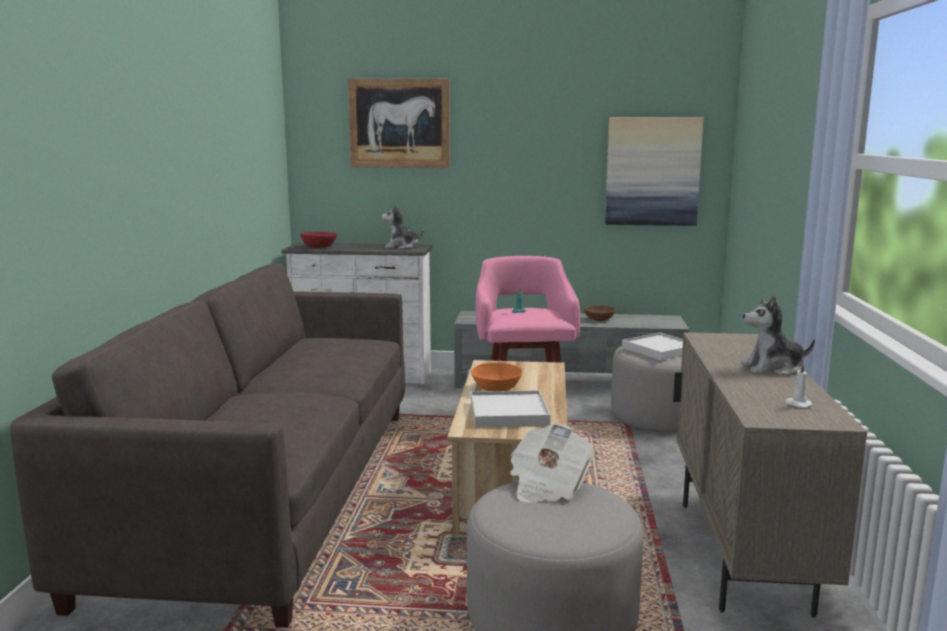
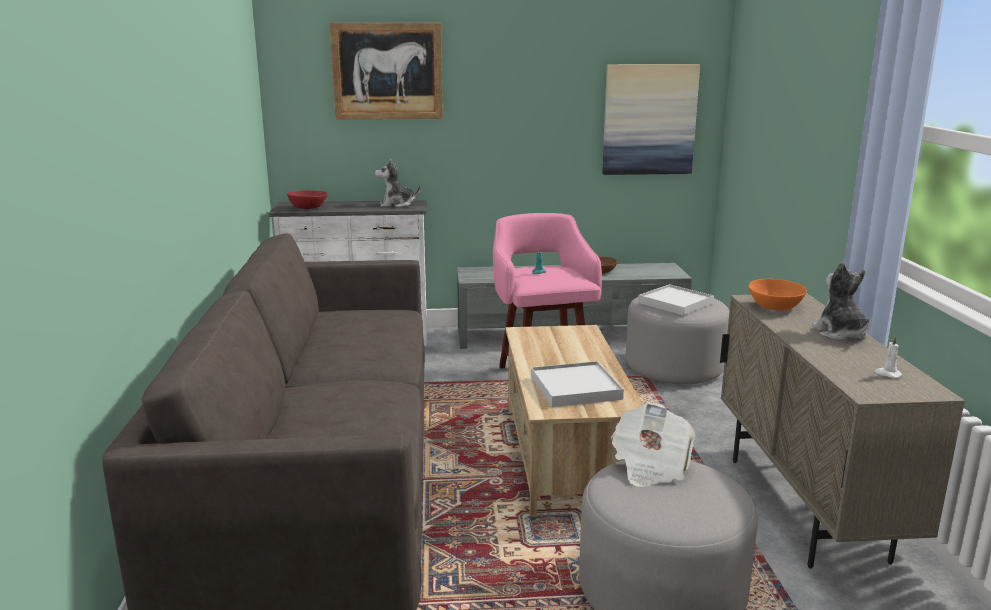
camera: 10 degrees left, 5 degrees up
orange bowl [471,362,522,391] -> orange bowl moved to [749,279,807,310]
plush toy [741,295,815,376] -> plush toy turned 90 degrees clockwise [812,262,869,341]

